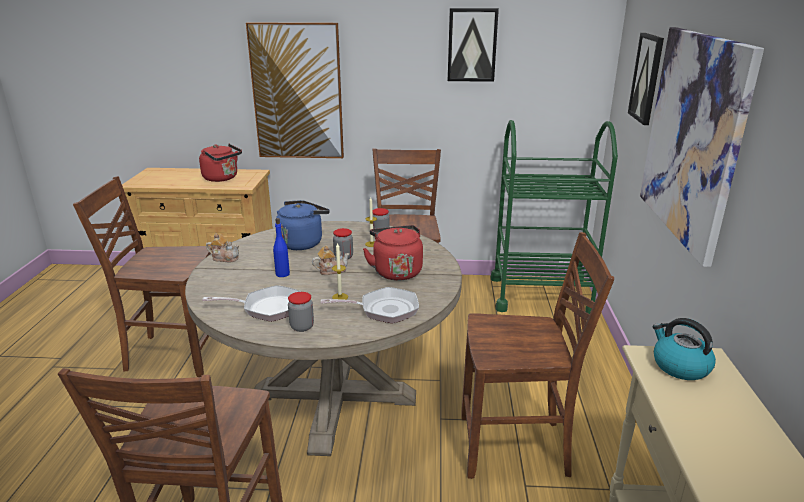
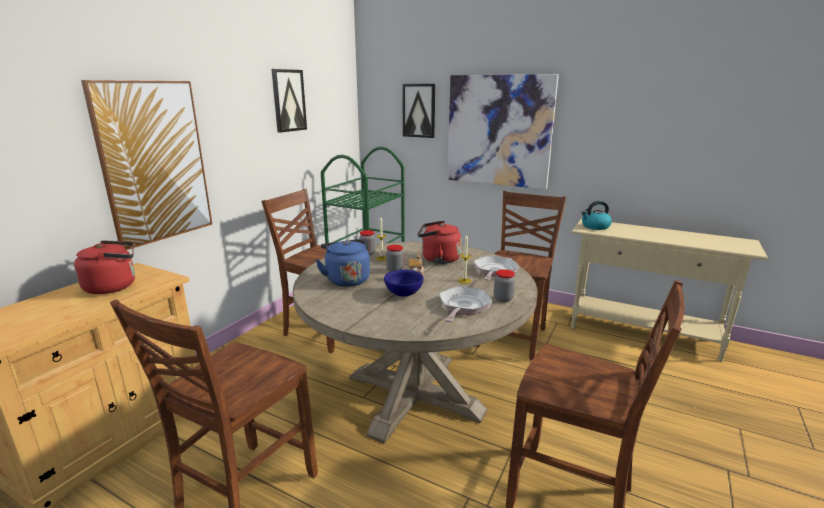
camera: 65 degrees left, 5 degrees down
teapot [206,233,239,262] -> none
blue bottle [273,218,290,277] -> blue bowl [384,270,424,297]

